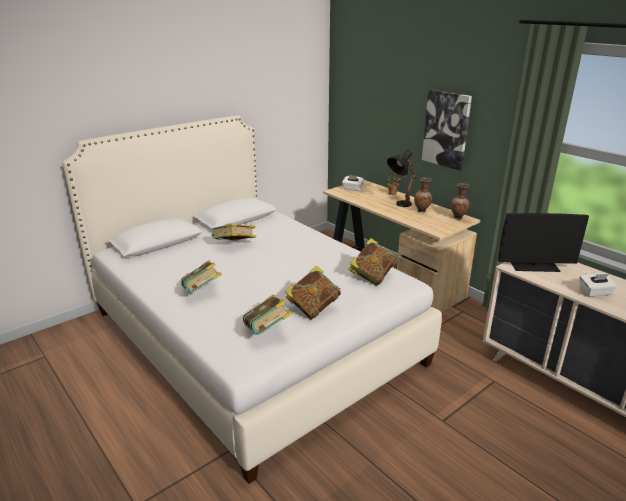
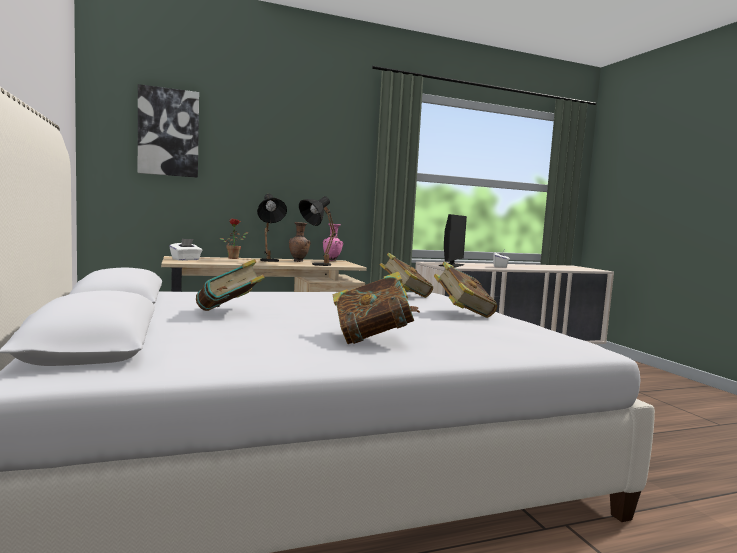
camera: 70 degrees left, 20 degrees down
book [243,294,293,334] -> none
picture [422,90,472,171] -> picture moved to [138,84,199,178]
brown vase [451,183,470,220] -> pink vase [323,223,343,261]
none -> black table lamp [299,196,336,266]

